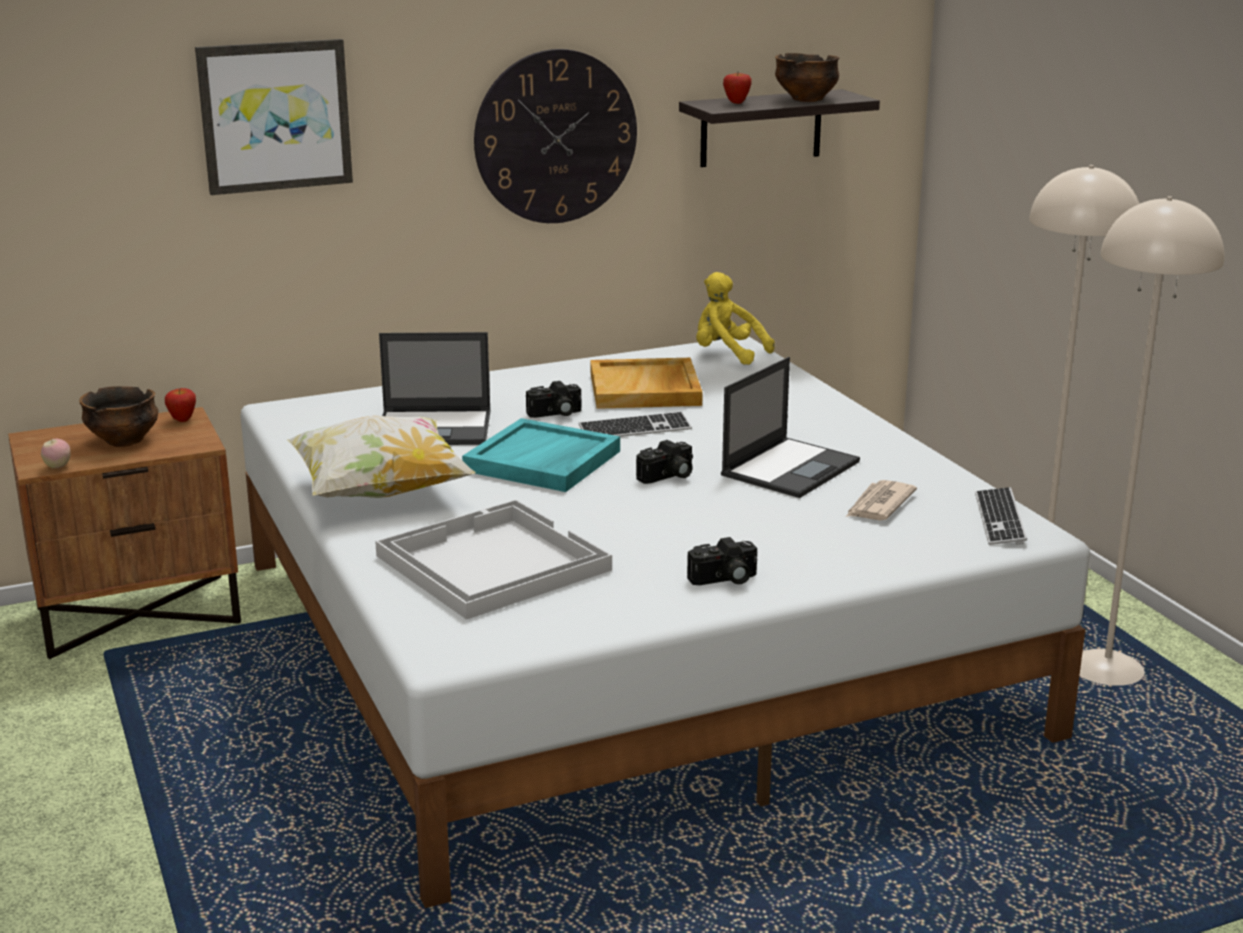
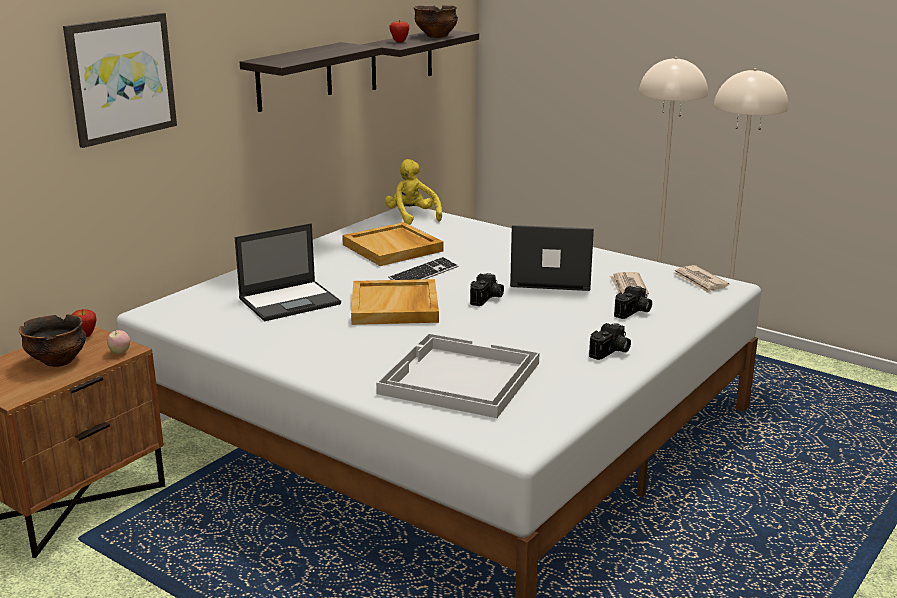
camera: 30 degrees left, 0 degrees up
apple [41,438,71,469] -> apple moved to [107,330,130,354]
pillow [287,416,476,498] -> none
turquoise tray [462,418,620,492] -> beige tray [351,279,439,325]
wall clock [474,49,637,223] -> shelf [240,42,382,112]
camera [526,381,582,418] -> camera moved to [614,286,652,319]
yellow plush toy [696,272,775,365] -> yellow plush toy turned 60 degrees clockwise [385,159,442,225]
laptop [721,357,860,498] -> laptop turned 90 degrees counterclockwise [510,225,594,291]
keyboard [975,487,1027,545] -> newspaper [673,265,729,293]

